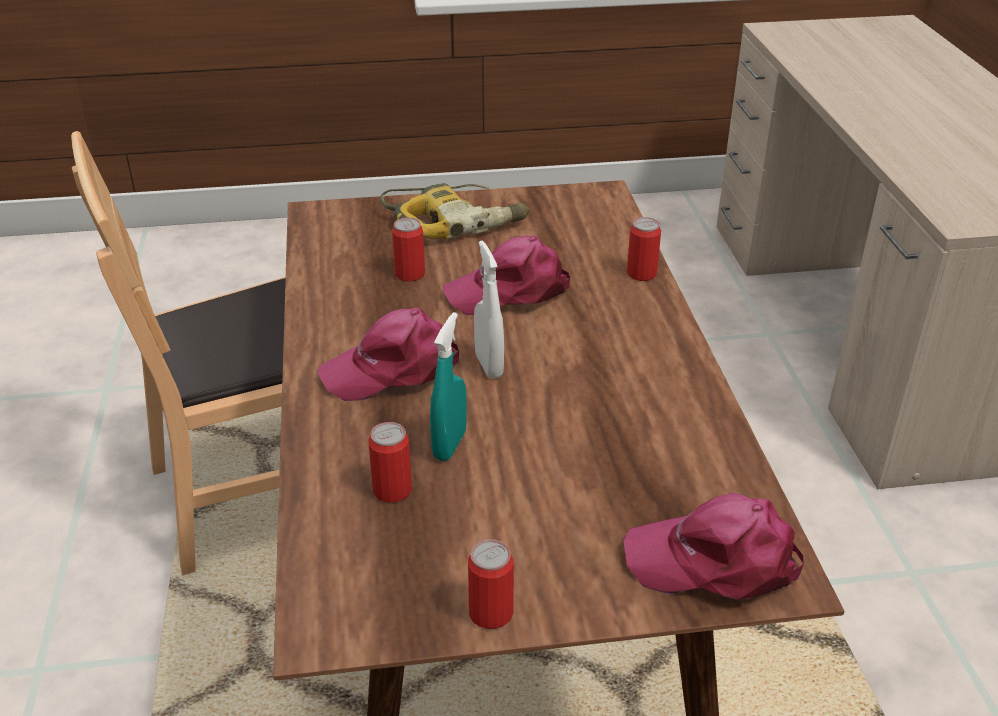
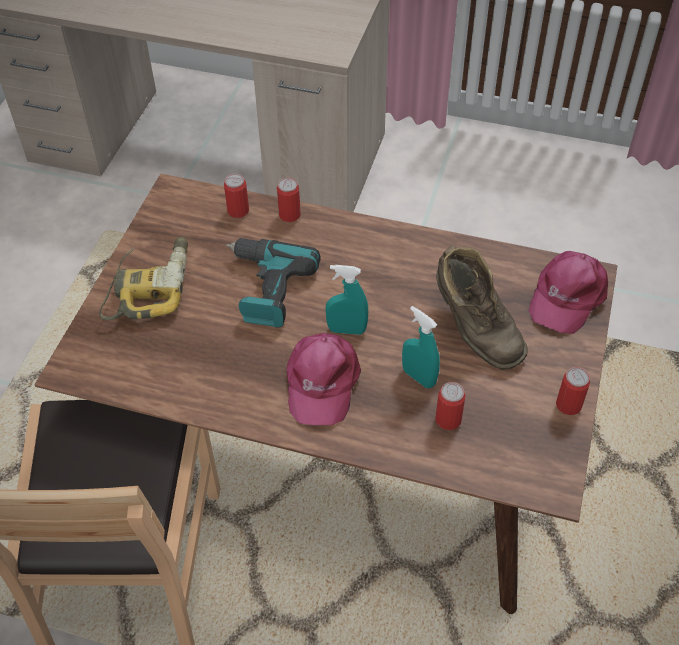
camera: 65 degrees left, 15 degrees up
can [392,217,425,282] -> can moved to [224,174,249,218]
pink cap [443,236,570,315] -> power drill [226,238,321,327]
white spray bottle [474,241,504,379] -> turquoise spray bottle [325,265,368,335]
none -> brown boot [436,245,528,370]

